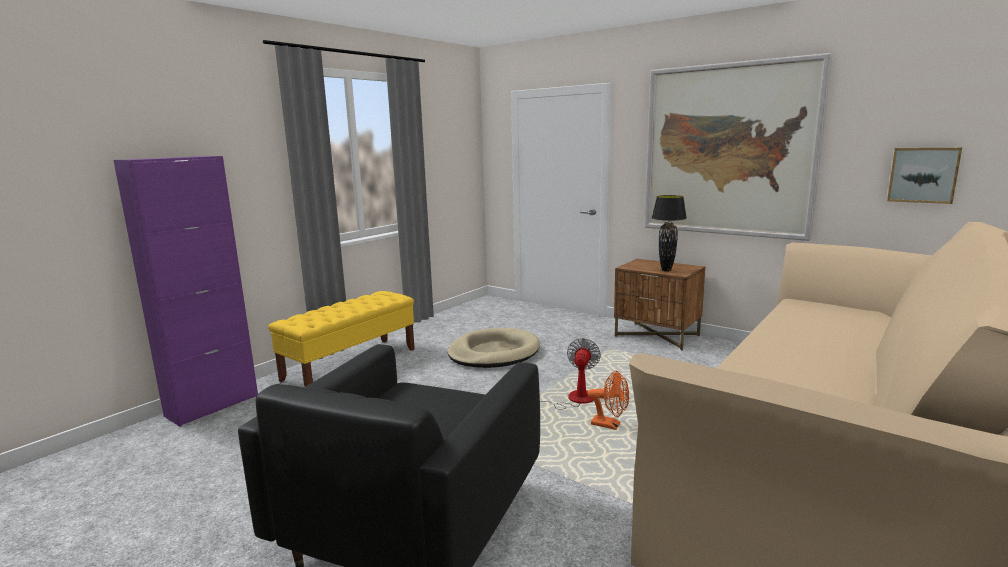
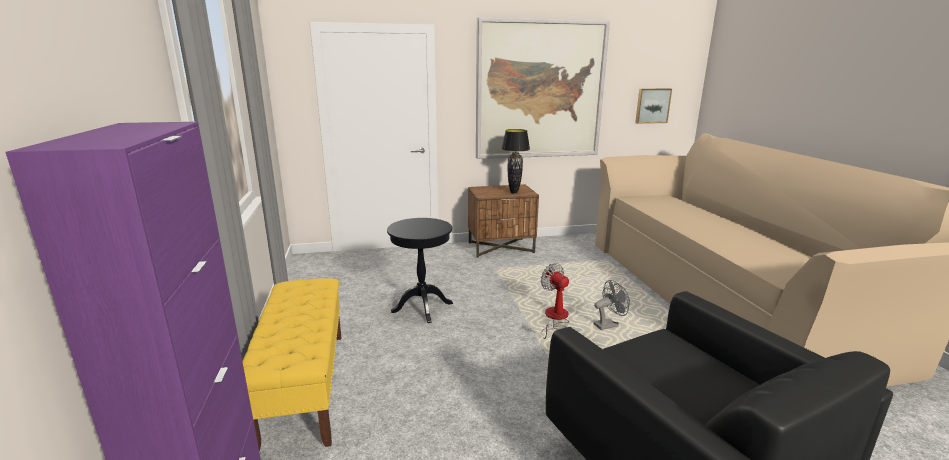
camera: 50 degrees left, 5 degrees up
beige dog bed [448,328,540,368] -> black side table [387,218,453,323]
orange fan [587,371,629,430] -> grey fan [593,280,630,330]

